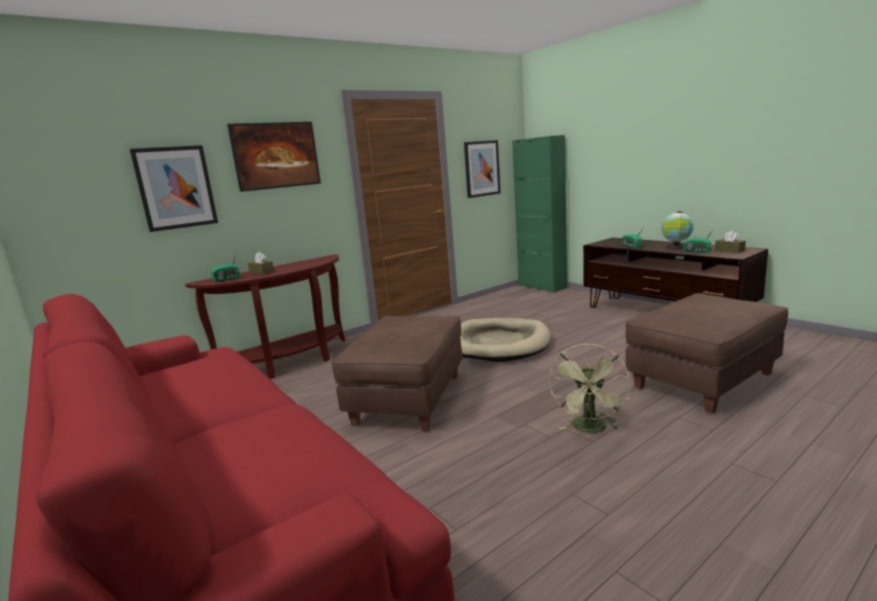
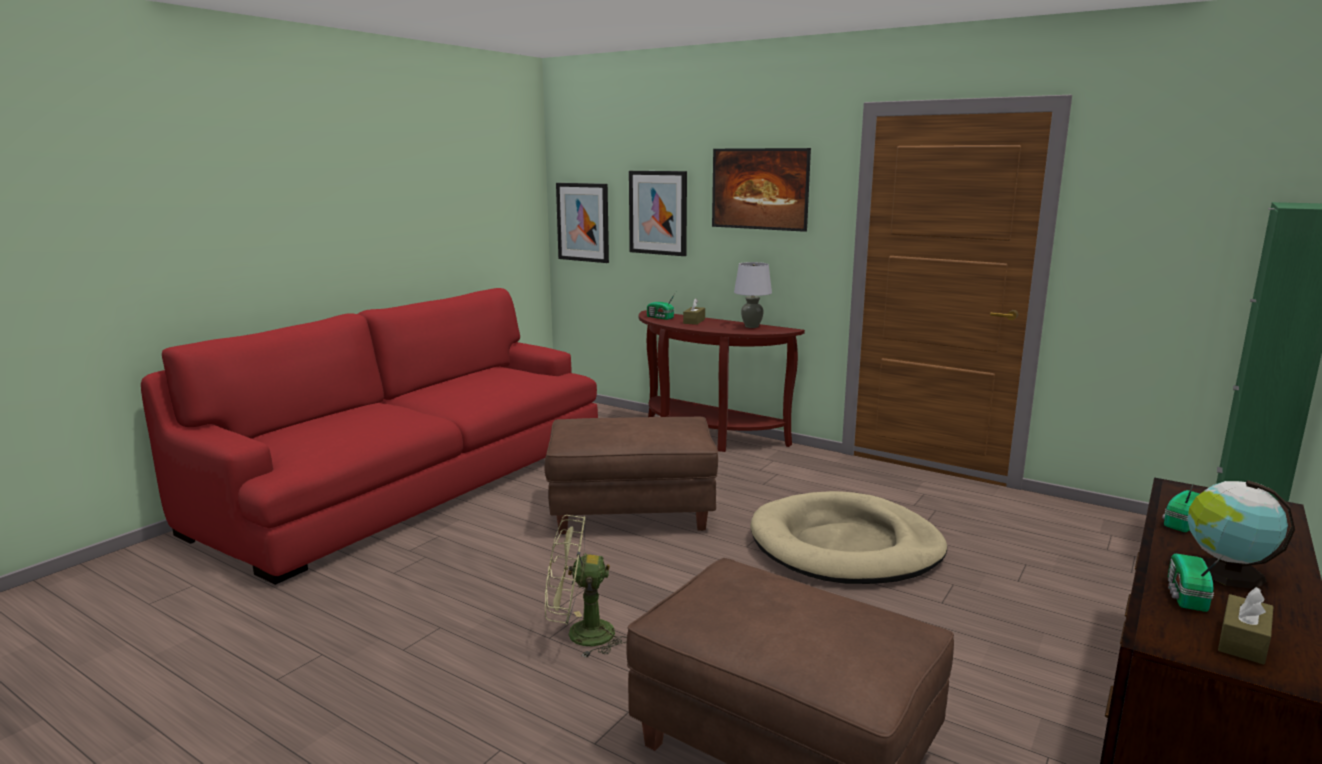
camera: 70 degrees right, 0 degrees up
picture [464,140,501,198] -> picture moved to [556,183,609,263]
none -> grey table lamp [734,262,772,328]

